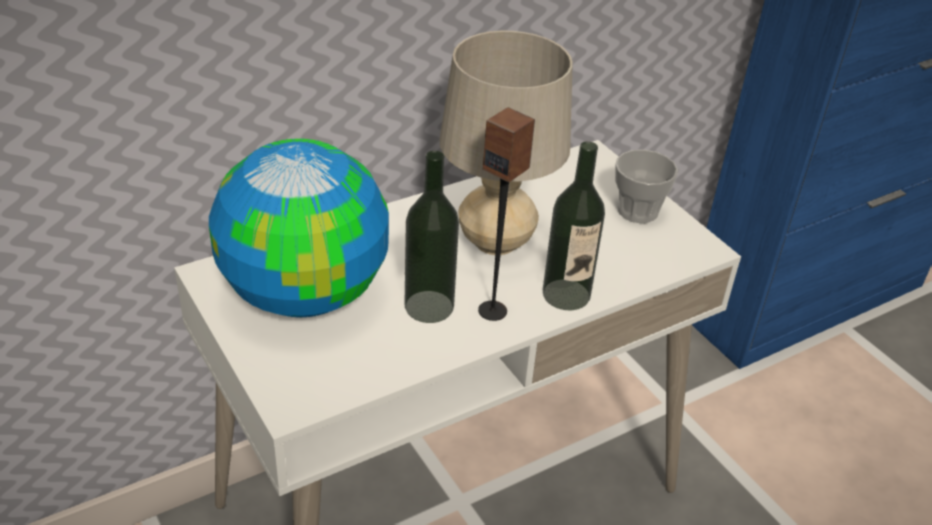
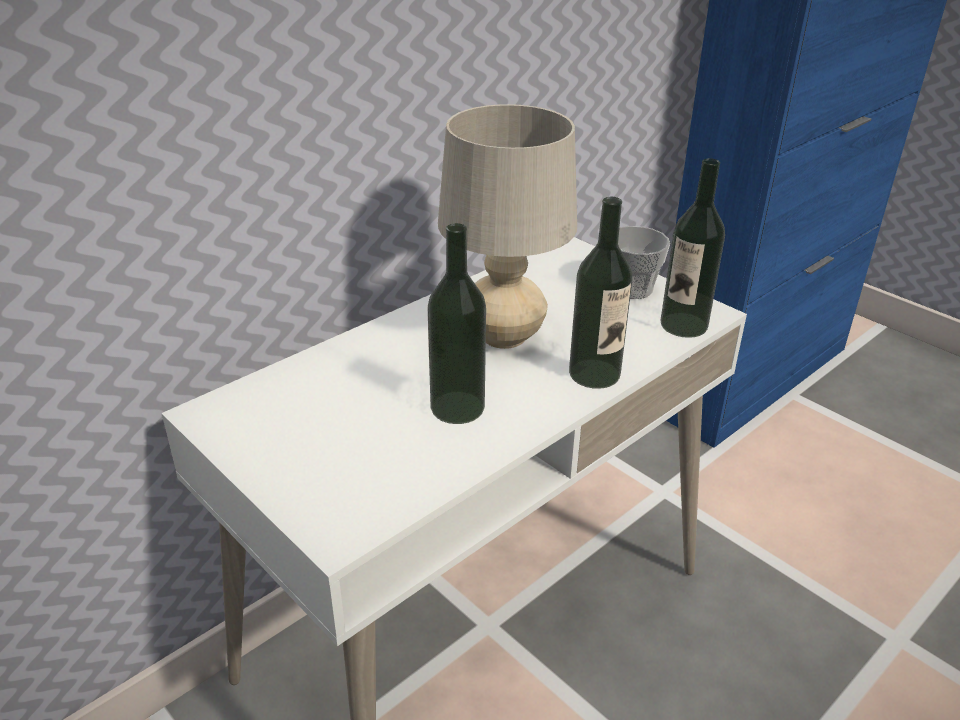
camera: 10 degrees left, 5 degrees down
globe [209,139,389,318] -> none
speaker [478,107,535,321] -> none
none -> bottle [661,158,725,338]

